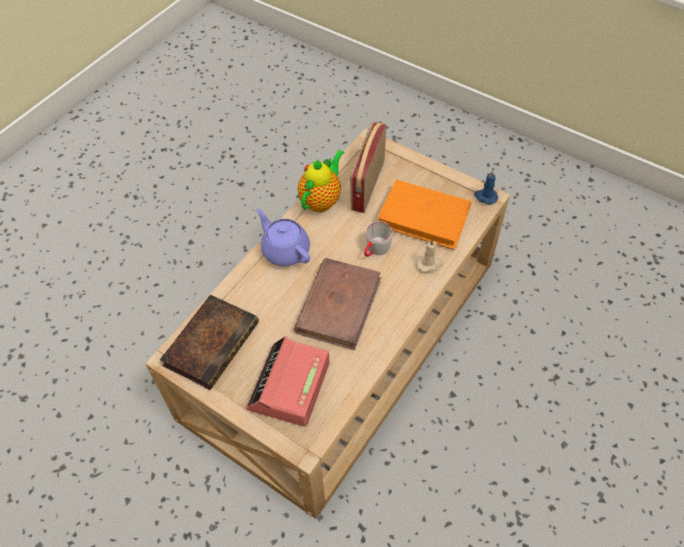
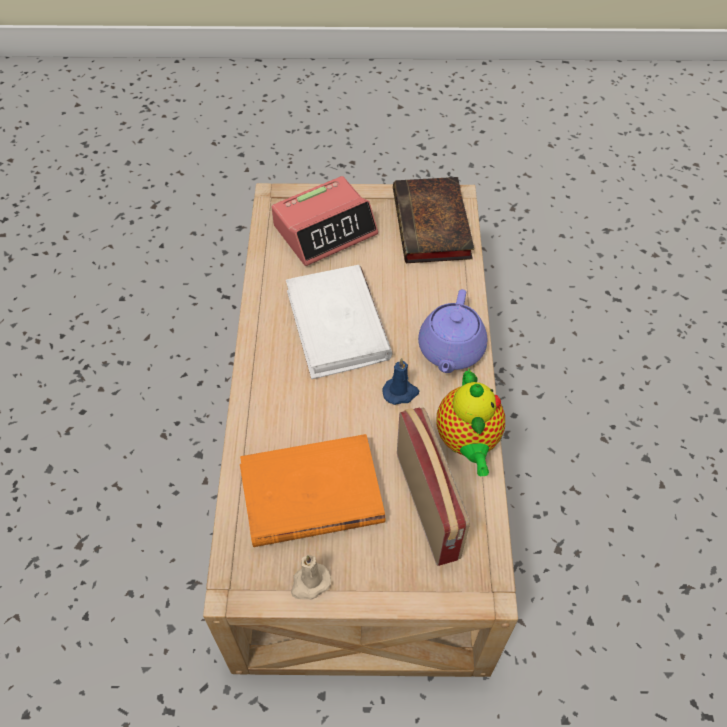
camera: 145 degrees right, 0 degrees up
alarm clock [246,336,330,427] -> alarm clock turned 75 degrees clockwise [271,176,378,266]
purple teapot [256,209,310,266] -> purple teapot turned 90 degrees clockwise [418,289,487,373]
brown book [294,258,382,350] -> white book [286,265,393,379]
grey mug [364,221,393,257] -> none
beige candle [417,238,443,272] -> beige candle moved to [291,555,331,600]
blue candle [474,170,498,205] -> blue candle moved to [382,358,419,405]

